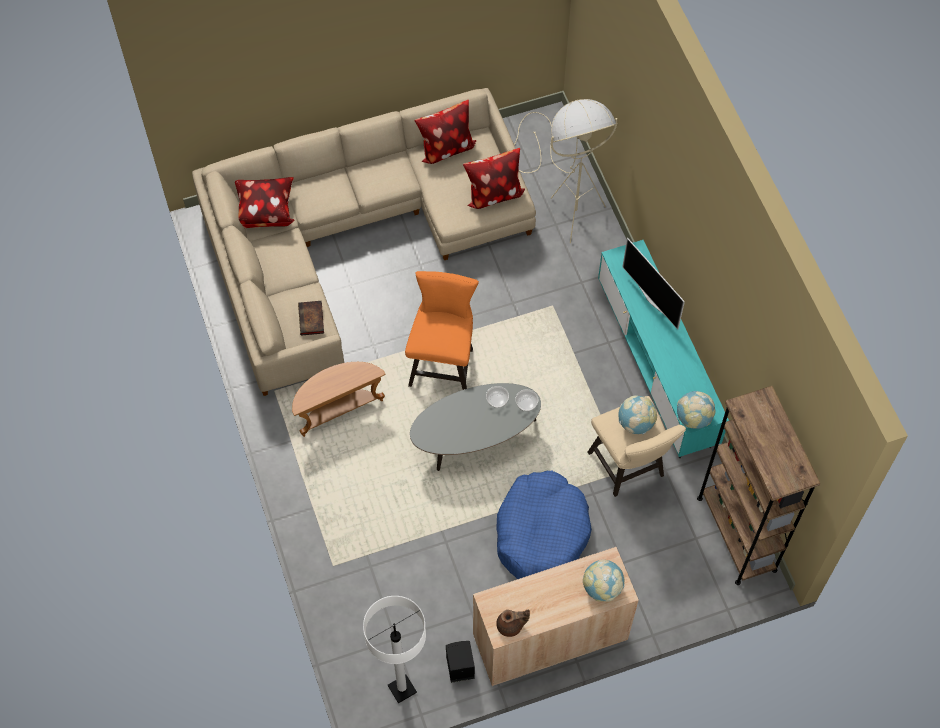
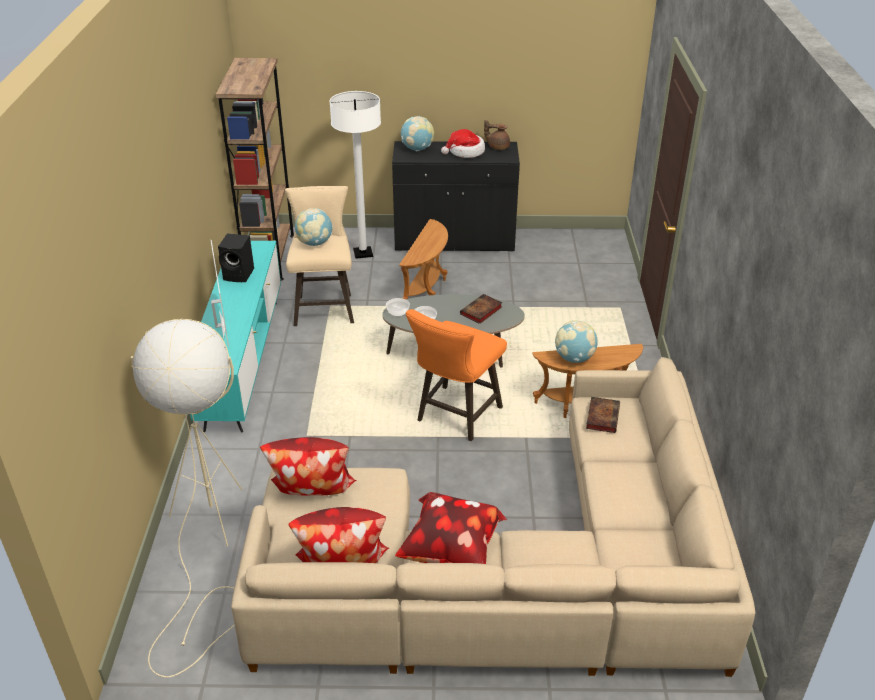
camera: 160 degrees left, 25 degrees down
pillow [235,177,294,228] -> pillow moved to [395,492,507,564]
white floor lamp [363,596,426,704] -> white floor lamp moved to [329,91,381,259]
black speaker [446,641,475,683] -> black speaker moved to [218,234,254,282]
beige cabinet [473,547,639,686] -> black cabinet [392,141,520,252]
blue dog bed [496,471,592,579] -> brown side table [399,219,448,299]
globe [677,391,716,429] -> globe moved to [555,320,598,363]
none -> hat [441,129,485,158]
none -> book [460,294,502,324]

